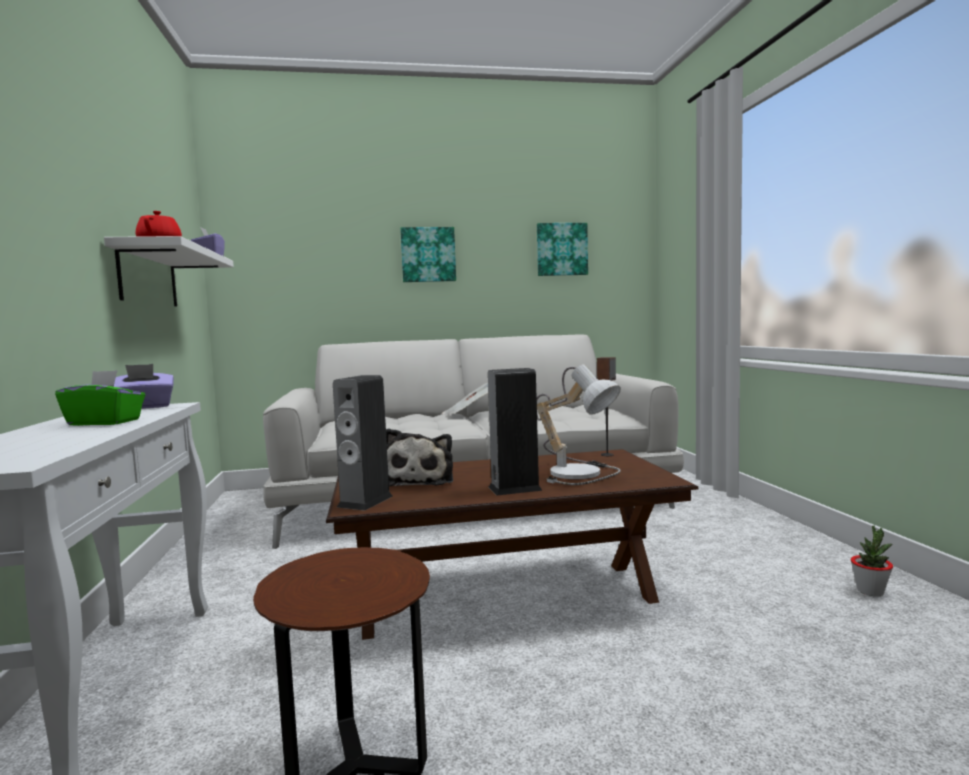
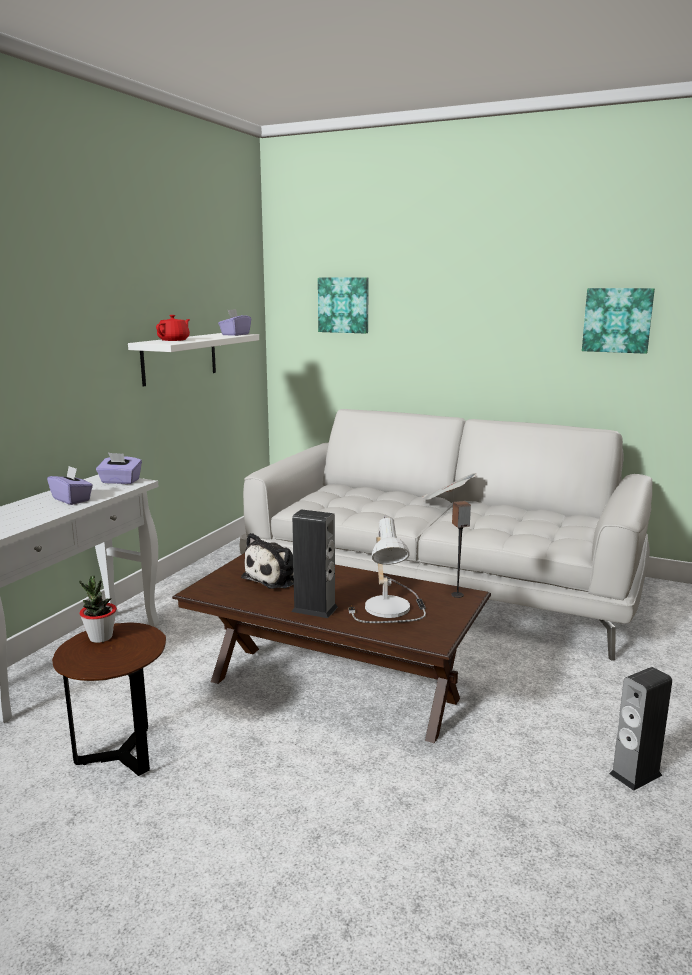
camera: 35 degrees right, 10 degrees up
green tissue box [55,370,145,426] -> purple tissue box [47,466,93,505]
speaker [333,375,393,511] -> speaker moved to [609,667,672,791]
picture [400,227,456,282] -> picture moved to [318,277,369,334]
potted plant [851,526,893,596] -> potted plant moved to [79,576,117,643]

